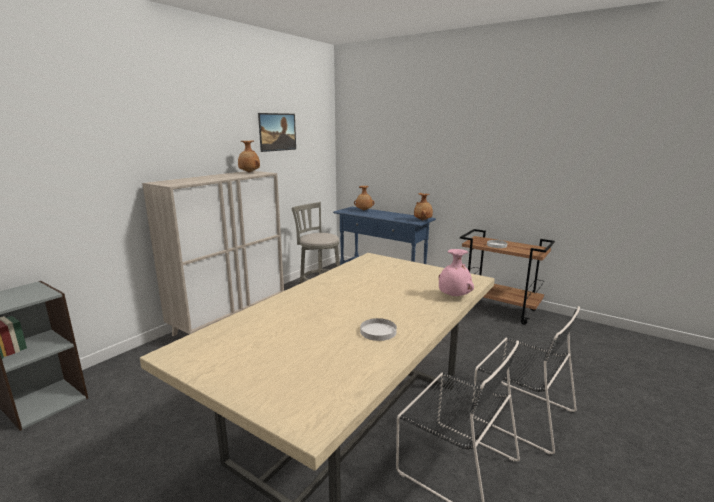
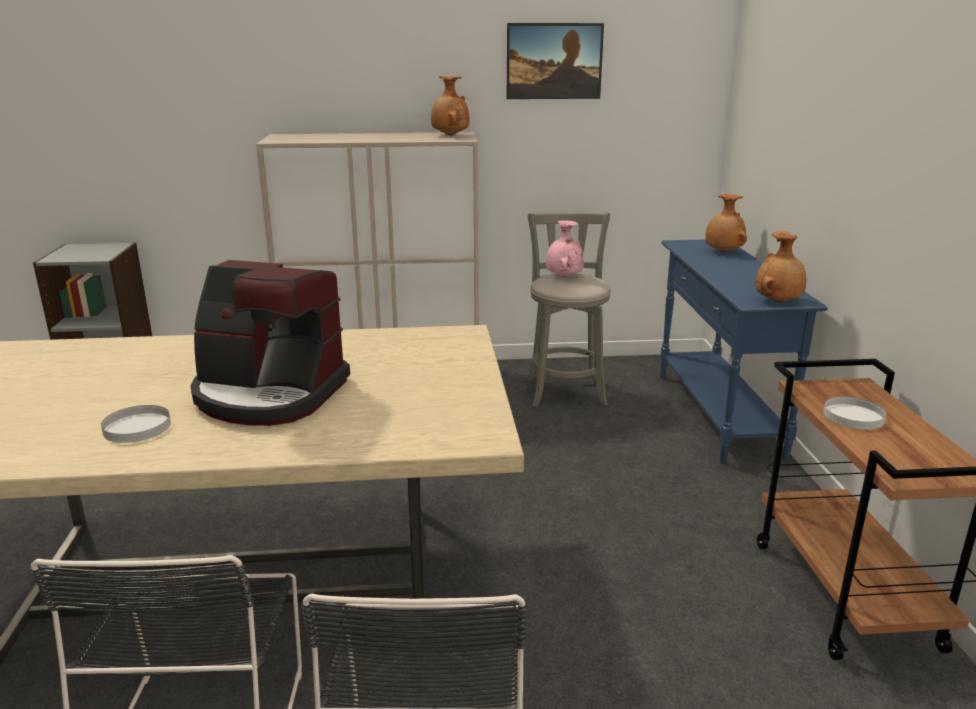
camera: 50 degrees right, 5 degrees up
pink vase [439,249,474,296] -> pink vase moved to [546,220,584,277]
none -> coffee machine [190,260,350,426]

